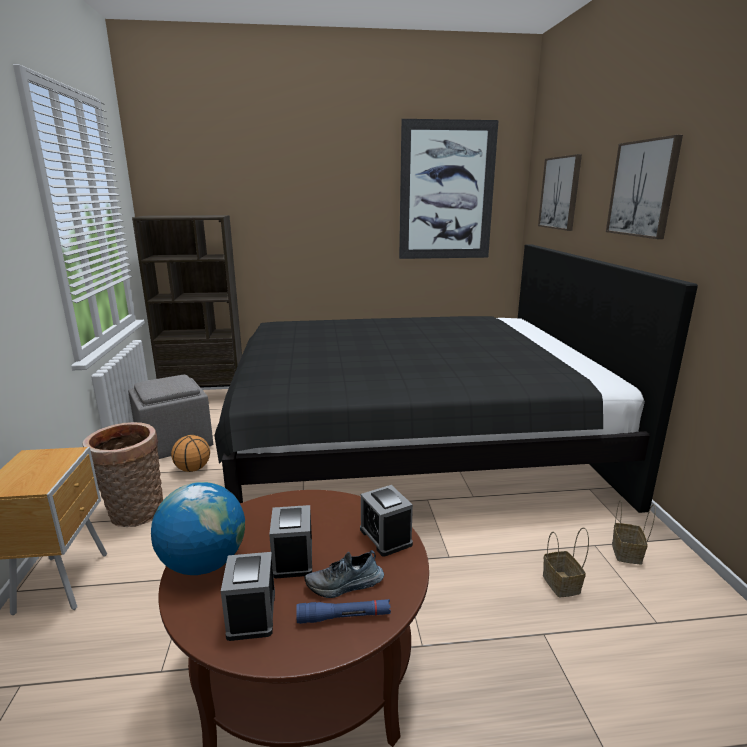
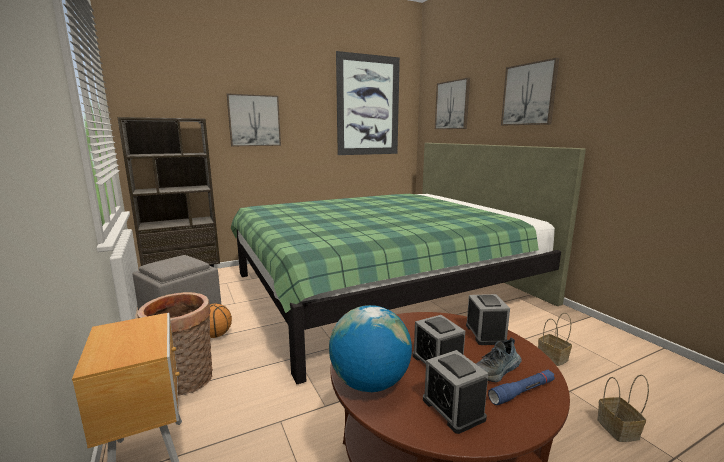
camera: 20 degrees left, 5 degrees down
black bed [214,244,698,513] -> green bed [231,143,586,384]
alarm clock [360,485,413,556] -> alarm clock turned 135 degrees counterclockwise [466,294,510,345]
basket [612,500,656,565] -> basket moved to [597,375,649,442]
none -> picture [227,93,281,146]

